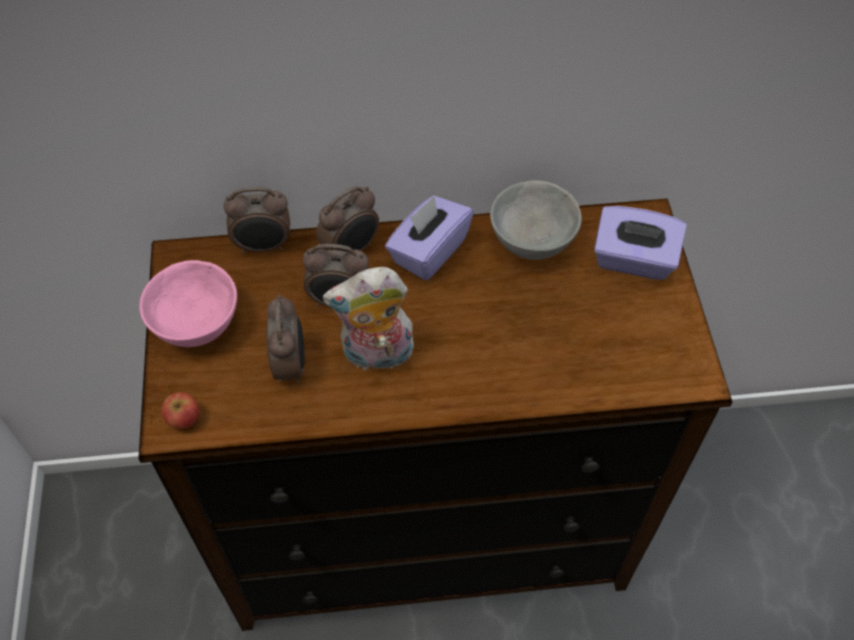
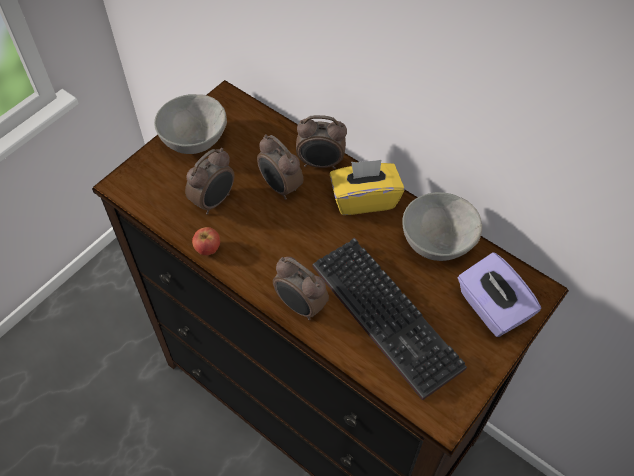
camera: 45 degrees right, 0 degrees up
pink bowl [139,260,237,347] -> grey bowl [154,94,227,154]
apple [161,392,199,429] -> apple moved to [192,227,220,256]
alarm clock [224,187,290,253] -> alarm clock moved to [273,257,329,320]
plush toy [322,267,414,370] -> none
purple tissue box [385,195,474,281] -> yellow tissue box [330,160,404,215]
none -> keyboard [313,238,467,400]

